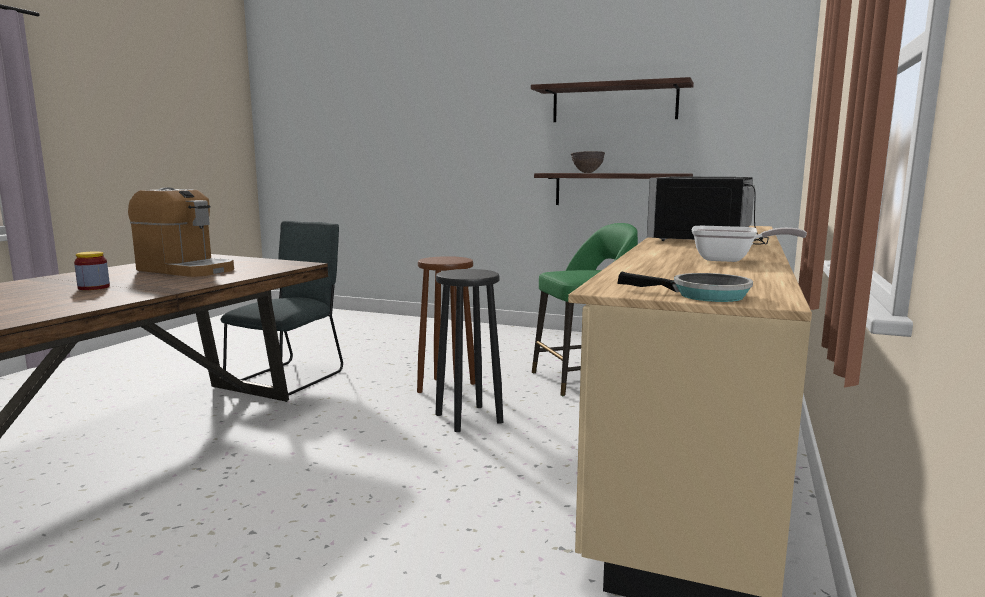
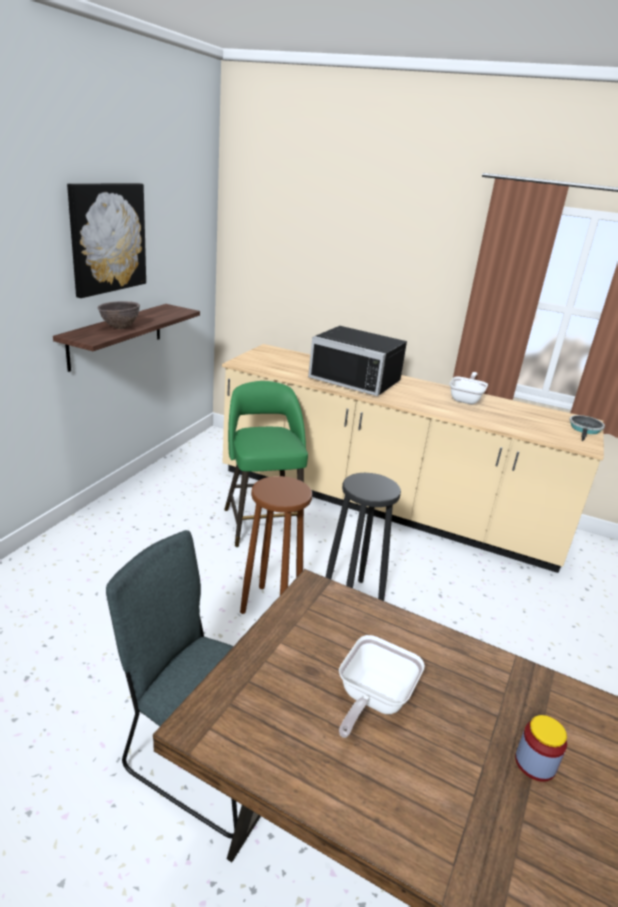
camera: 90 degrees left, 15 degrees up
coffee machine [128,187,234,277] -> frying pan [339,635,425,738]
shelf [531,77,694,122] -> picture [67,183,146,298]

